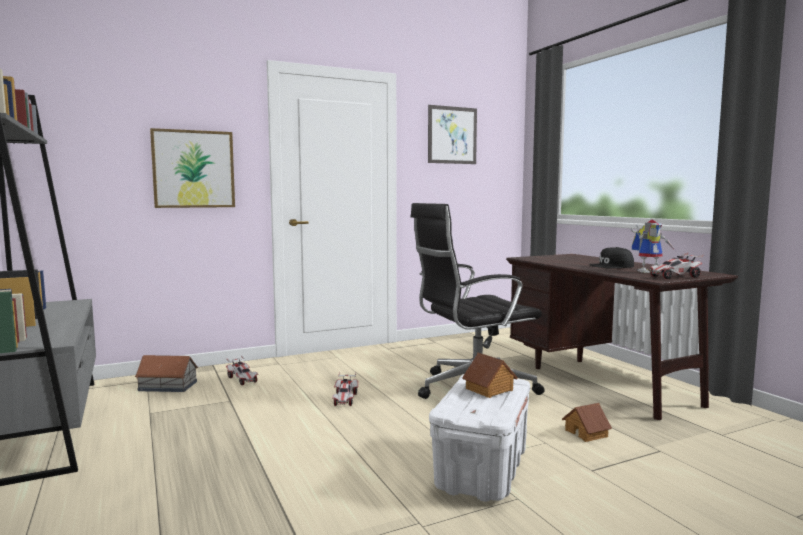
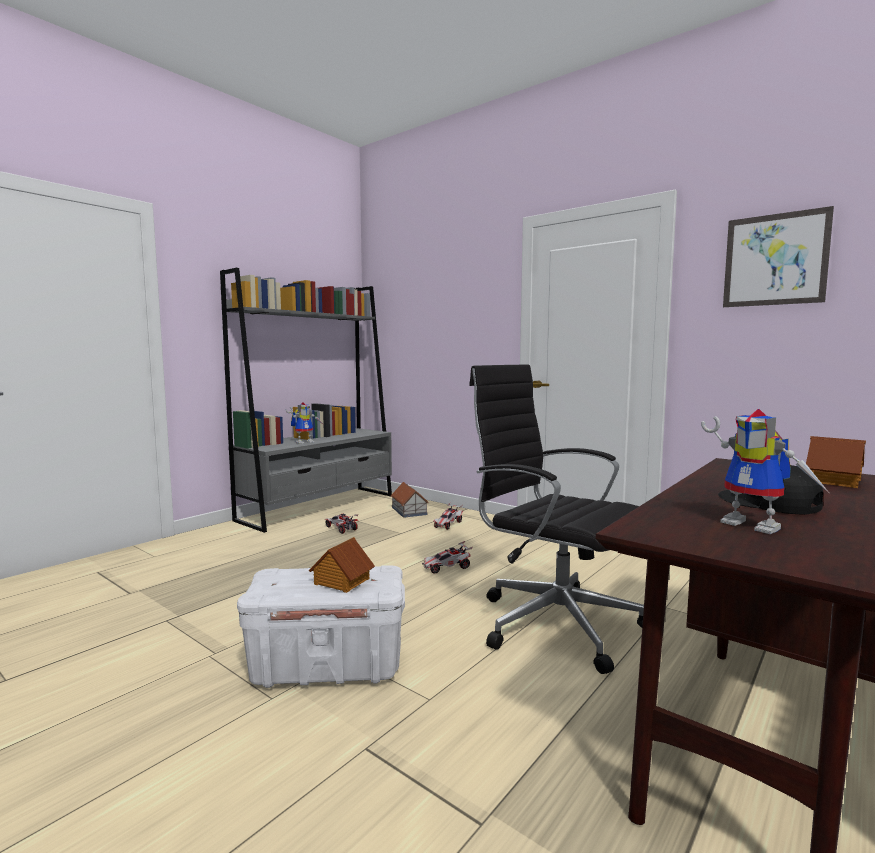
camera: 65 degrees right, 0 degrees up
picture [150,128,235,208] -> none
toy house [562,403,612,442] -> toy house moved to [806,436,866,488]
toy car [649,253,704,279] -> toy car moved to [326,514,359,534]
none -> toy robot [286,402,324,444]

